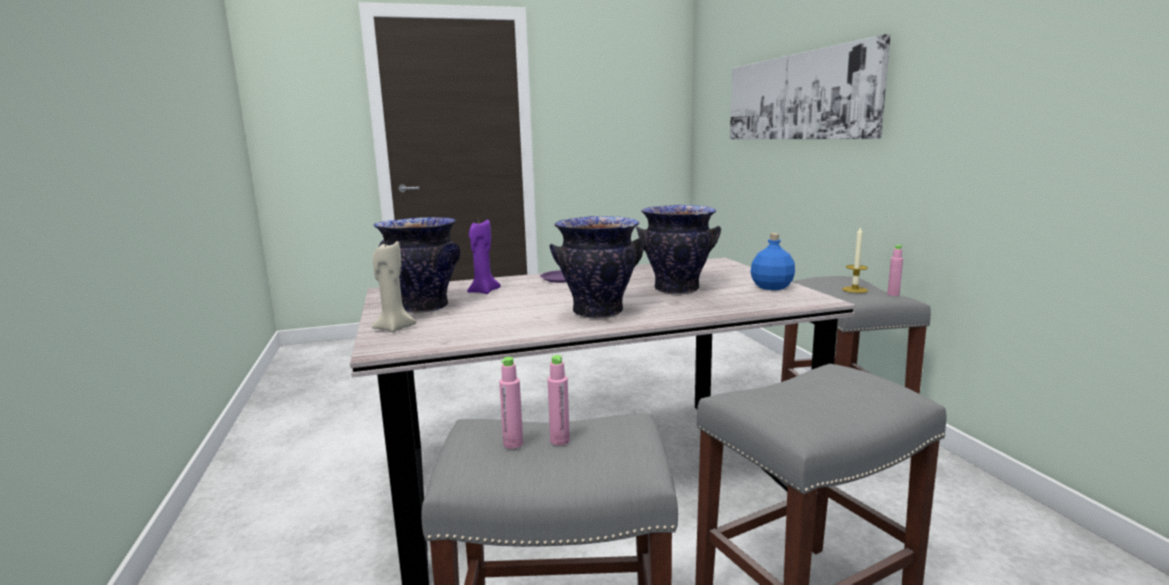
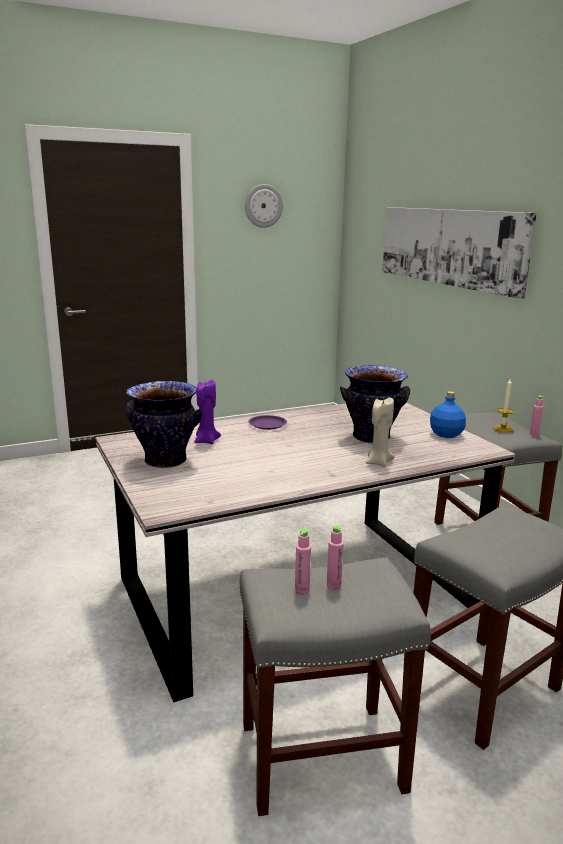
camera: 10 degrees left, 5 degrees up
beige candle [372,241,416,333] -> beige candle moved to [365,398,394,467]
vase [550,216,644,319] -> none
none -> wall clock [245,184,283,228]

